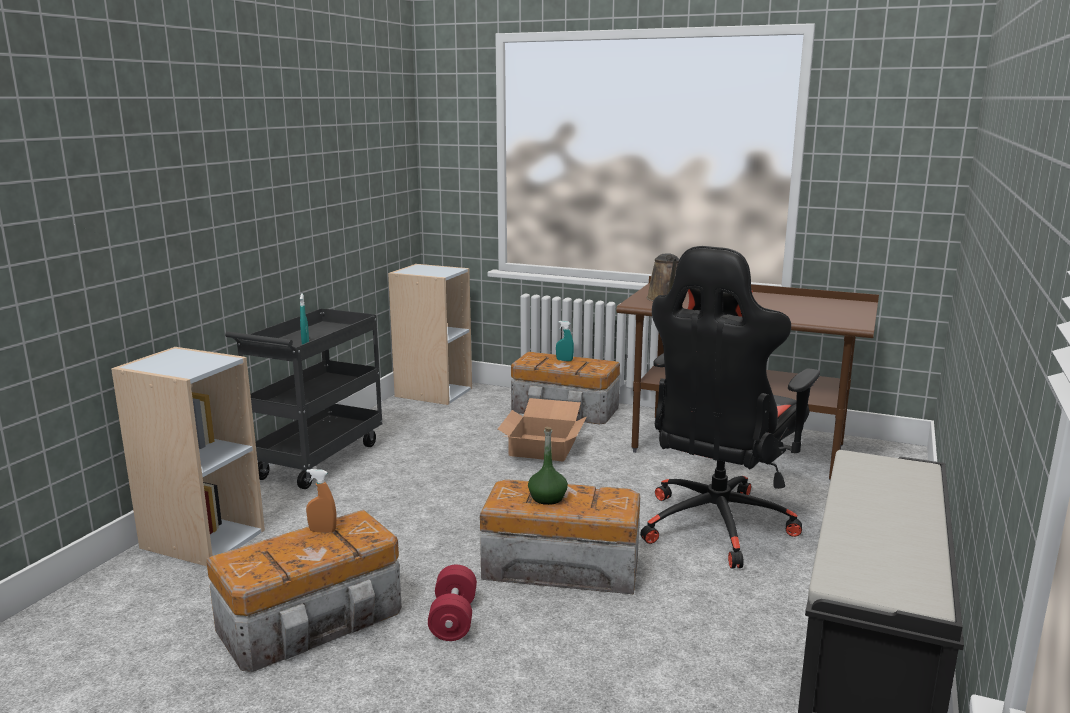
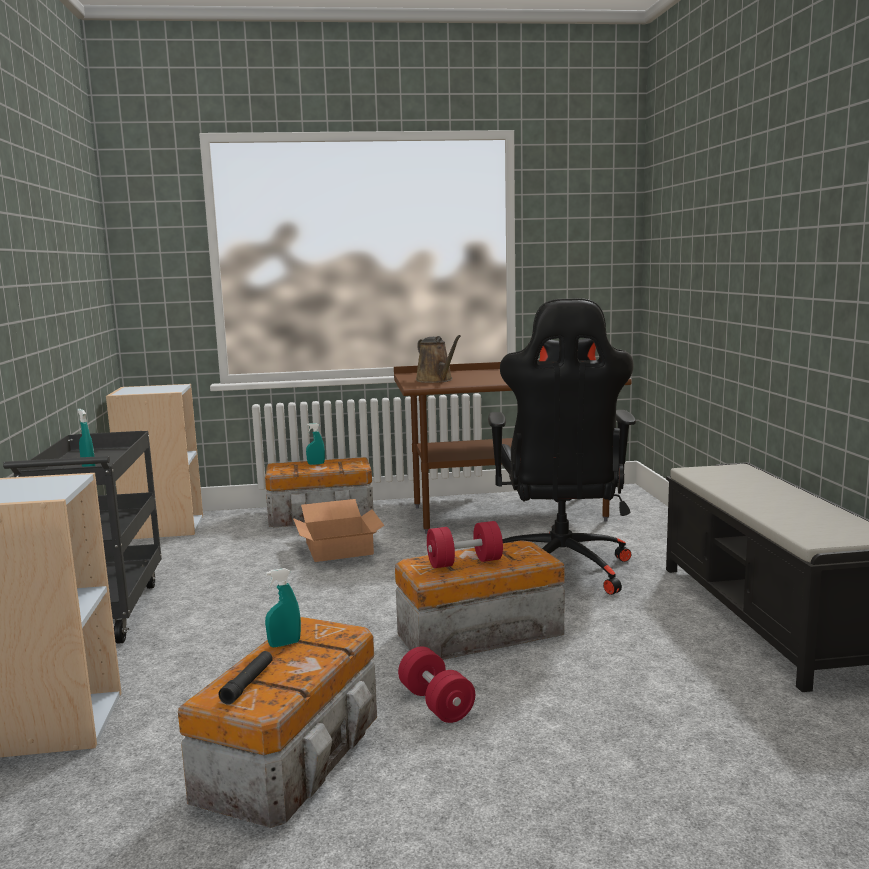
camera: 30 degrees left, 5 degrees down
orange spray bottle [306,469,337,532] -> turquoise spray bottle [265,568,301,647]
green bottle [528,427,568,505] -> red dumbbell [427,521,503,568]
none -> black flashlight [218,651,273,705]

